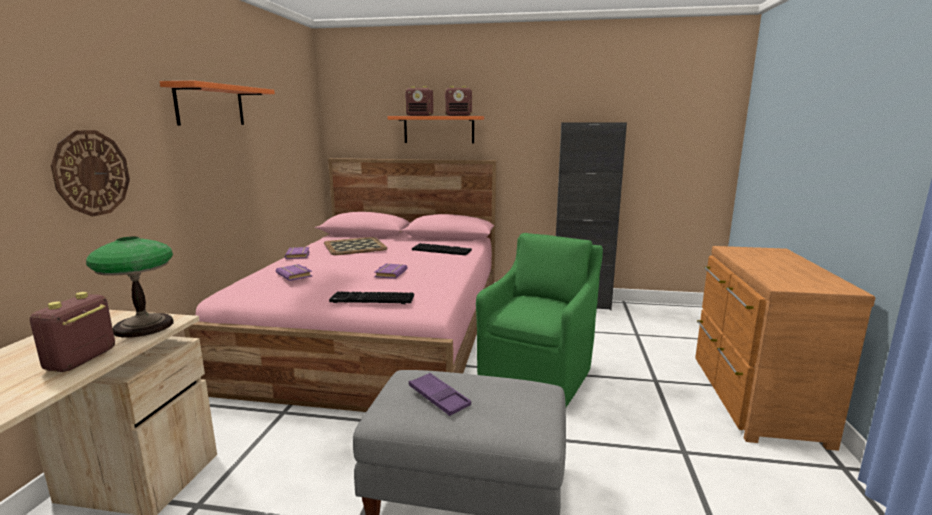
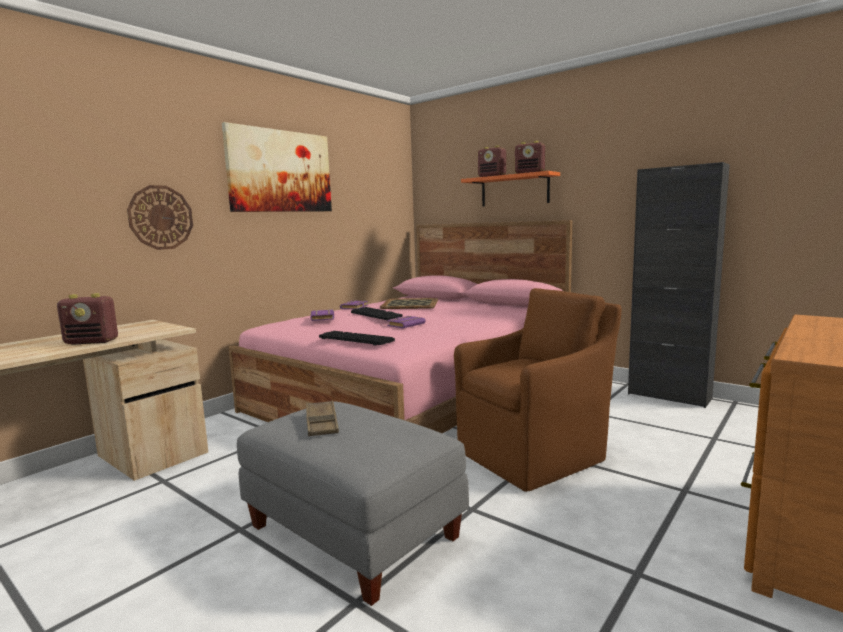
camera: 30 degrees right, 5 degrees down
radio [30,292,115,372] -> radio turned 135 degrees counterclockwise [57,293,118,345]
table lamp [86,237,174,337] -> none
orange shelf [159,81,275,125] -> picture [222,122,332,212]
purple tray [409,373,471,416] -> brown tray [306,400,339,436]
keyboard [412,243,472,255] -> keyboard moved to [351,307,403,320]
green armchair [476,233,603,407] -> brown armchair [454,288,621,492]

